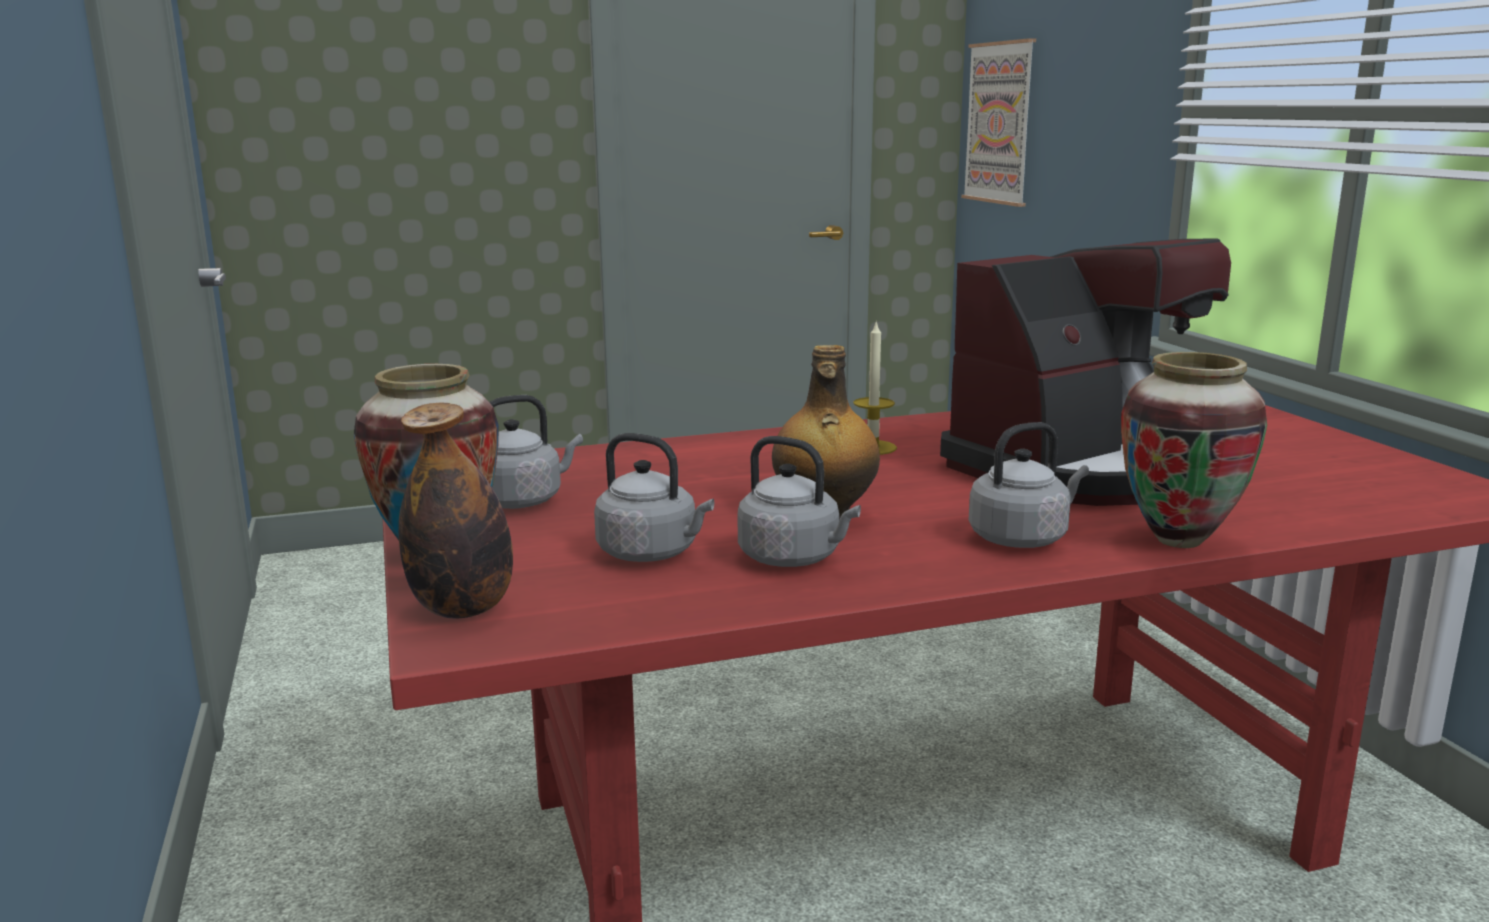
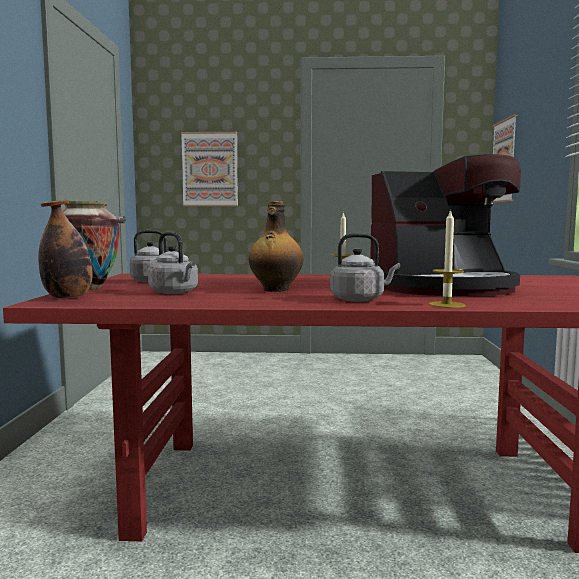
camera: 20 degrees right, 10 degrees down
grey kettle [738,436,861,567] -> none
vase [1121,352,1267,548] -> candle [429,209,466,308]
none -> picture [181,132,238,206]

